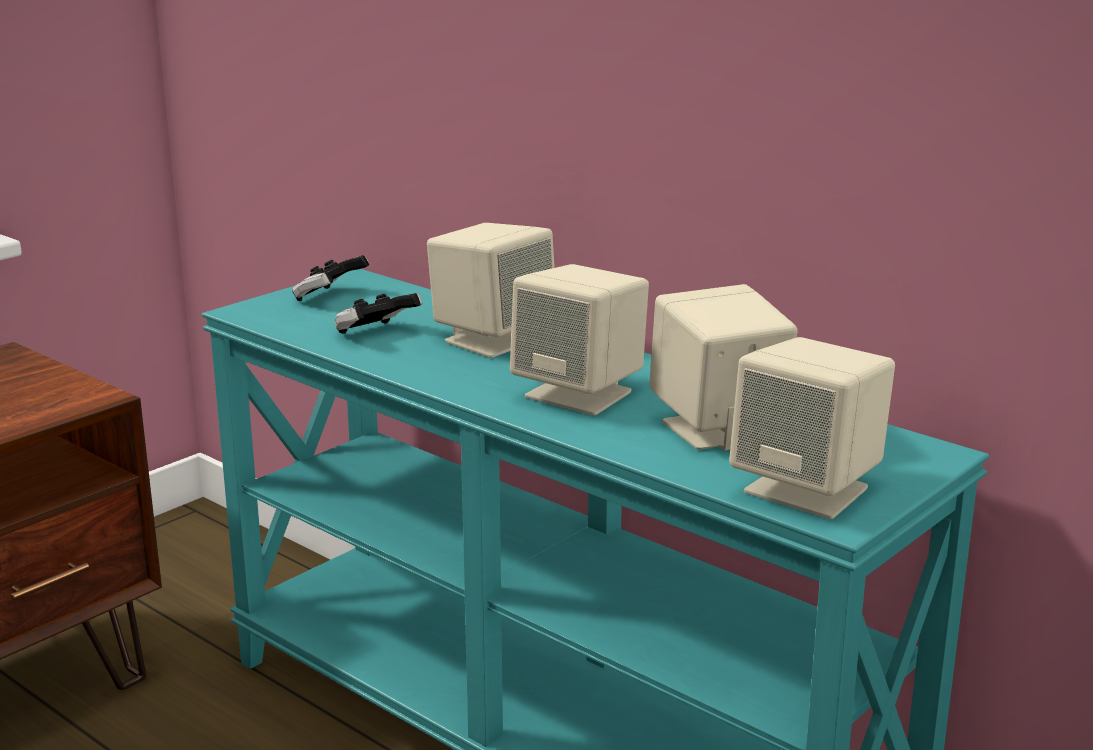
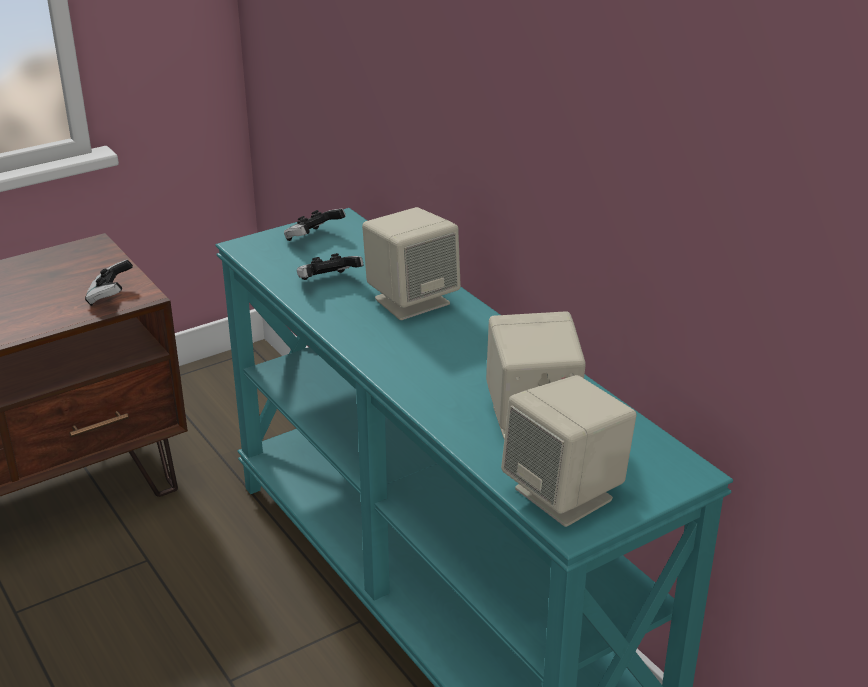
camera: 15 degrees right, 10 degrees up
beige speaker [510,264,649,416] -> none
none -> game controller [85,259,133,306]

